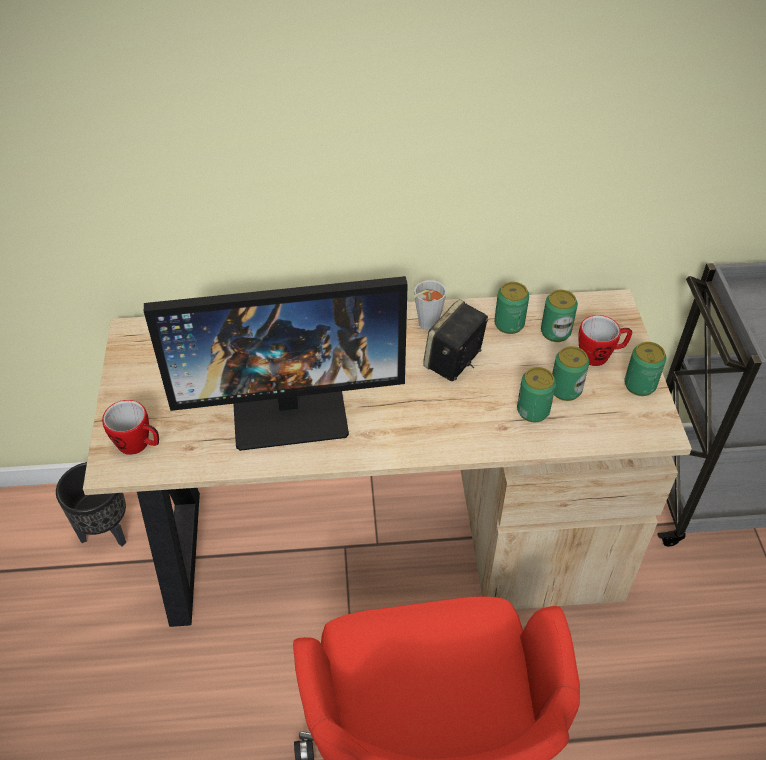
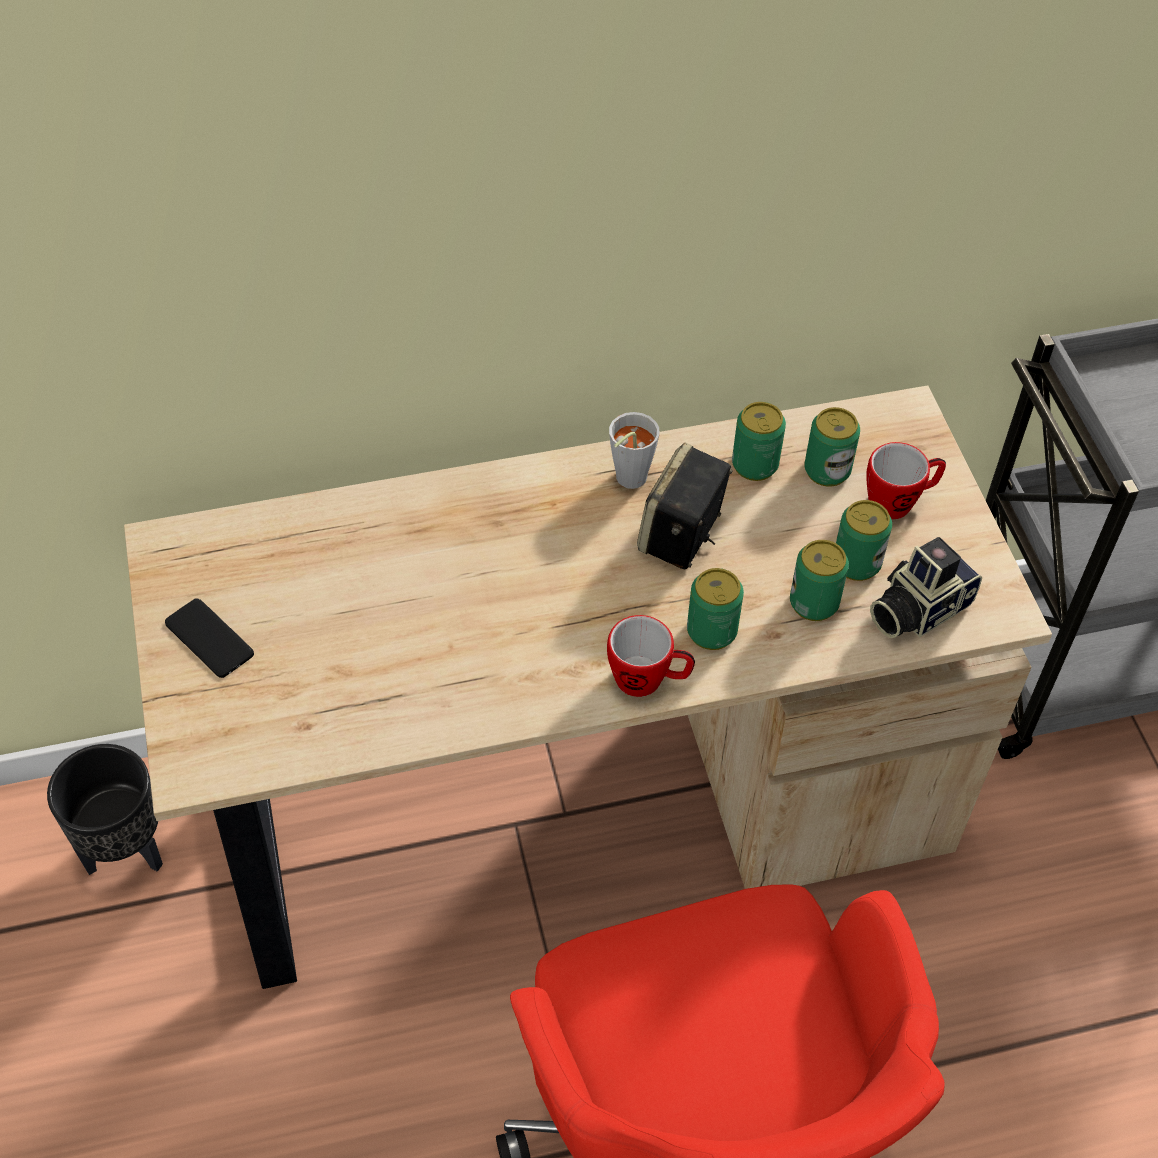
camera: 10 degrees left, 5 degrees up
mug [102,400,159,455] -> mug moved to [607,615,695,697]
monitor [144,276,408,451] -> none
can [624,342,666,396] -> can moved to [687,568,744,650]
none -> phone [165,598,254,678]
none -> camera [870,537,982,638]

